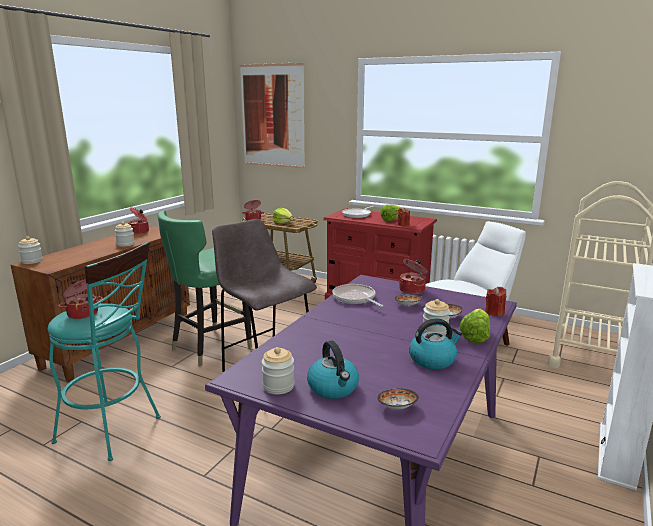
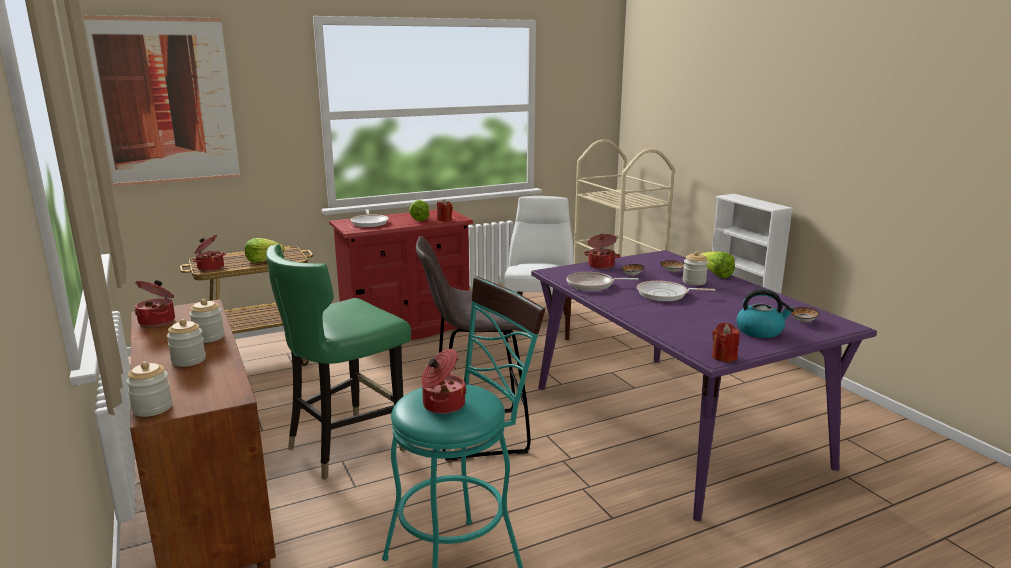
camera: 55 degrees left, 0 degrees up
green chair [158,210,252,366] -> green chair turned 60 degrees clockwise [266,244,411,479]
jar [262,347,295,395] -> jar moved to [167,319,206,367]
kettle [409,318,462,370] -> none
red candle [485,287,506,316] -> red candle moved to [712,322,739,362]
none -> frying pan [637,281,715,301]

